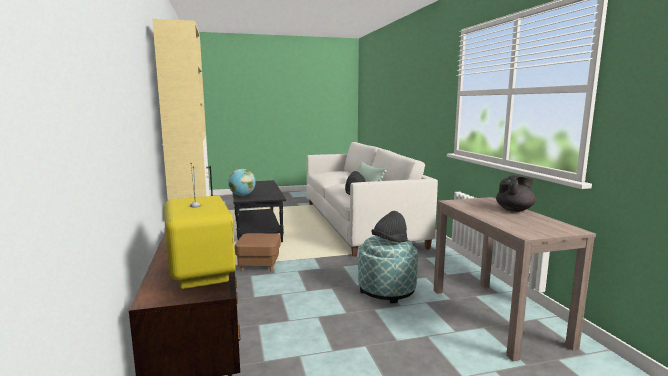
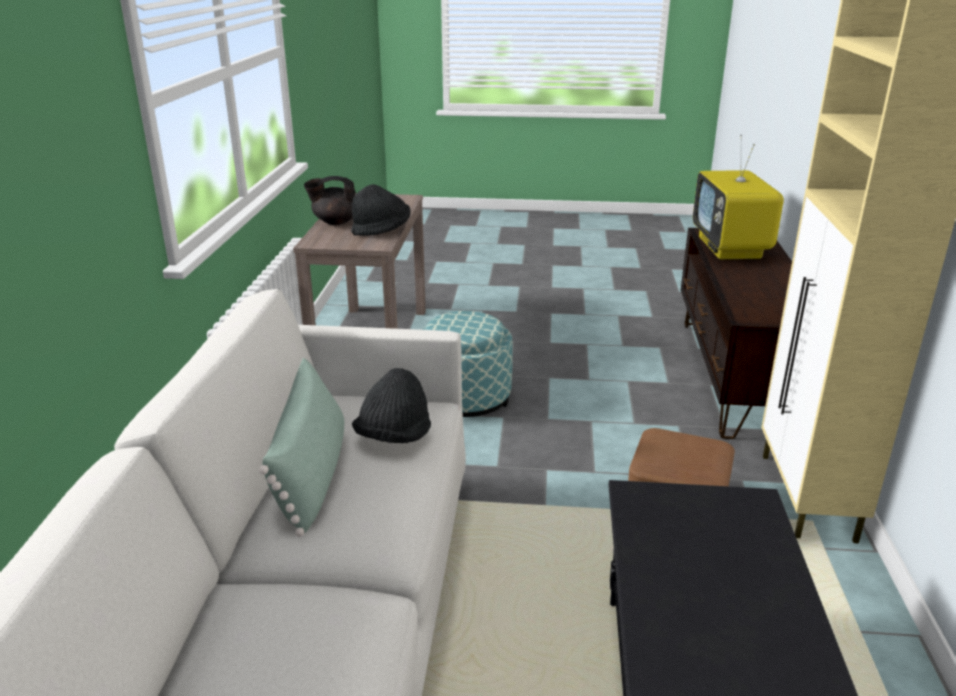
camera: 160 degrees left, 15 degrees up
globe [228,169,256,196] -> none
black hat [372,211,408,243] -> black hat moved to [351,184,410,236]

